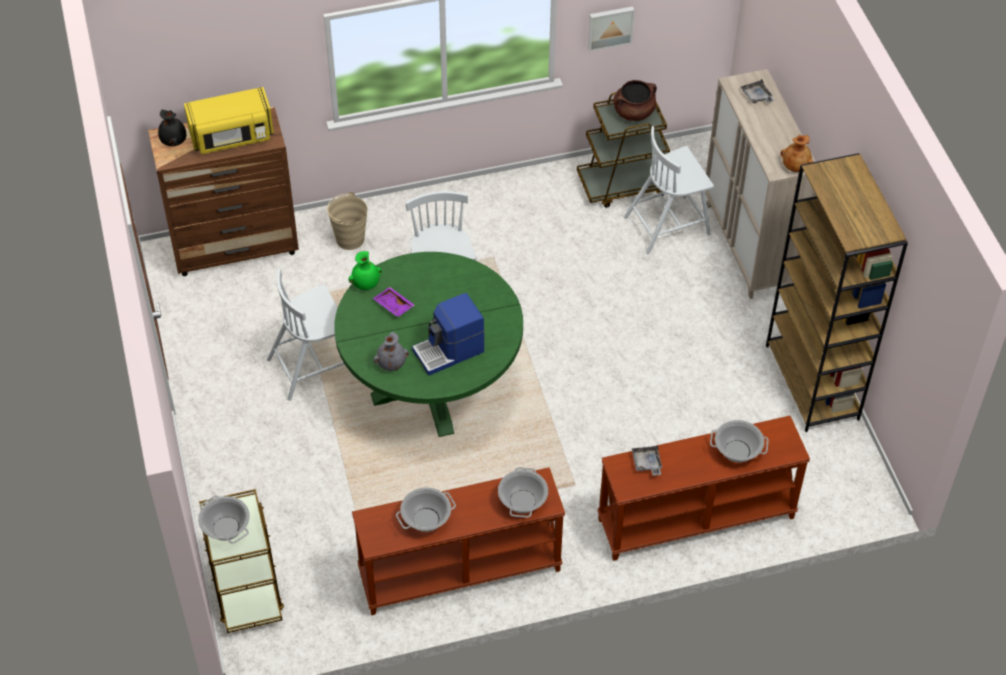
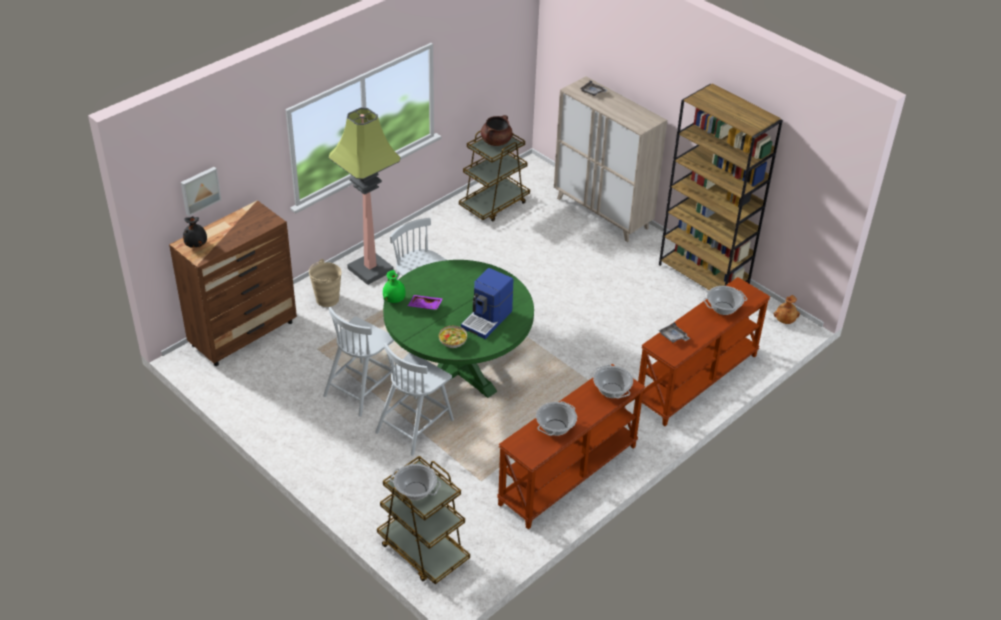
camera: 30 degrees left, 10 degrees down
yellow microwave [184,87,274,154] -> none
grey vase [373,332,409,371] -> bowl [439,326,467,348]
picture [588,6,635,52] -> picture moved to [181,167,221,216]
white chair [624,126,714,254] -> white chair moved to [375,343,454,456]
brown vase [780,135,813,172] -> brown vase moved to [774,295,800,324]
none -> floor lamp [329,108,401,285]

